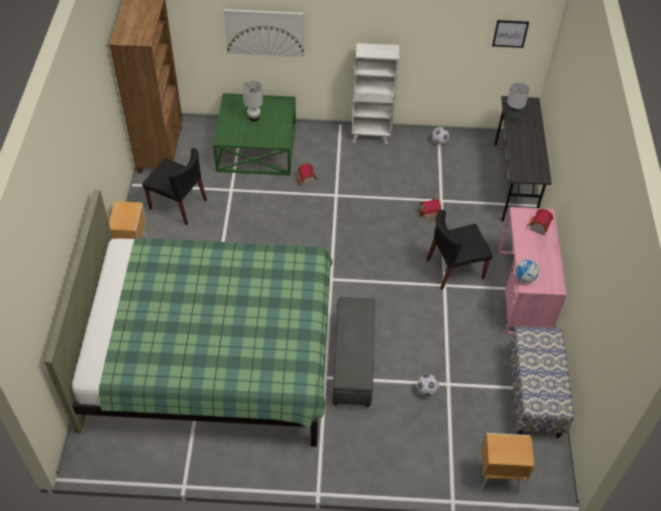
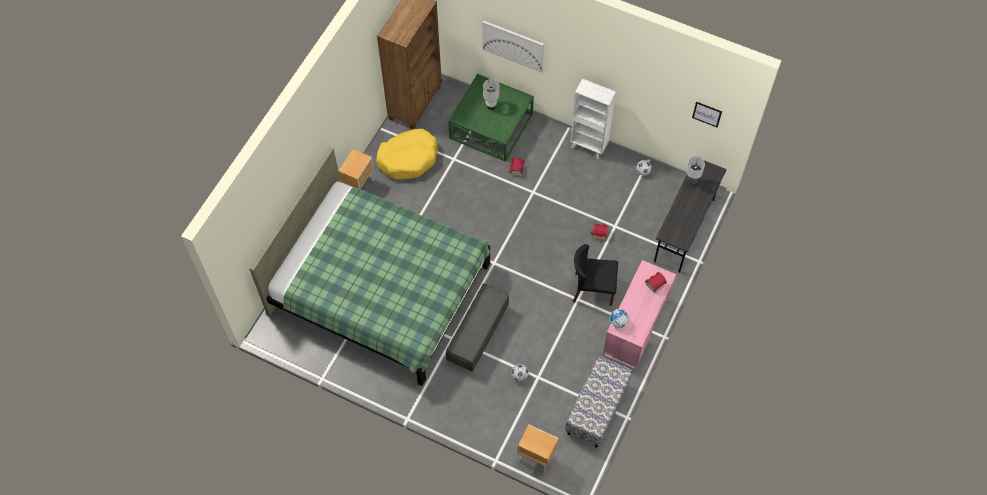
camera: 25 degrees right, 10 degrees up
black chair [142,148,207,225] -> yellow dog bed [376,129,438,180]

